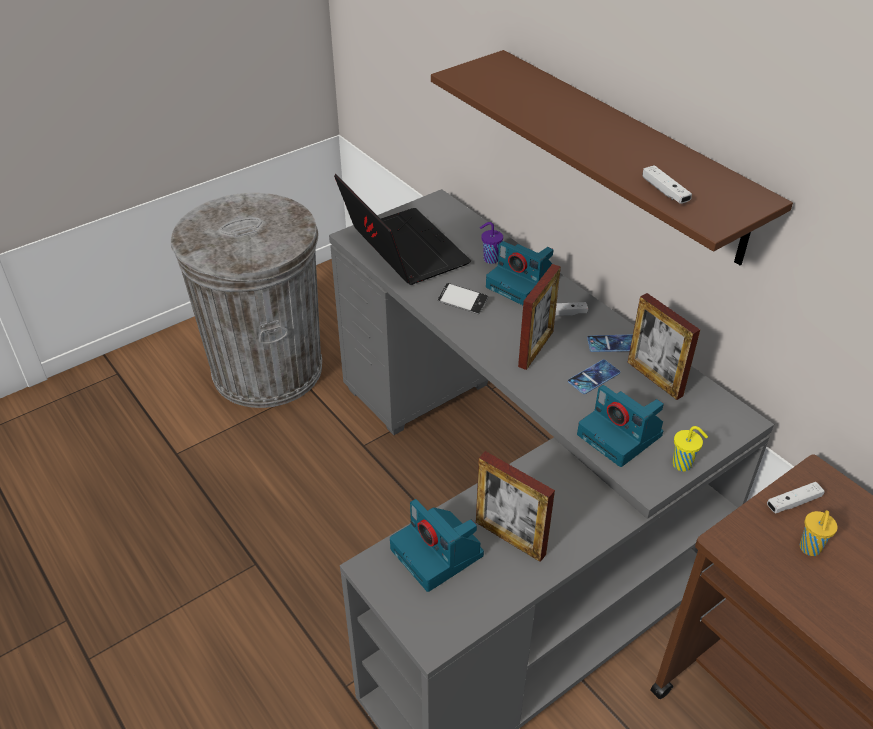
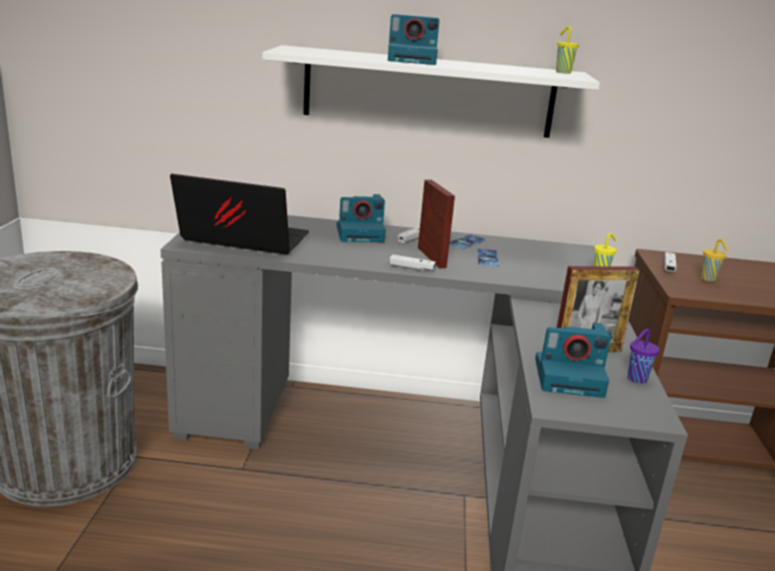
camera: 50 degrees left, 20 degrees down
brown shelf [431,50,793,265] -> white shelf [262,45,600,138]
phone [438,283,488,314] -> none
purple cup [480,222,503,264] -> purple cup moved to [628,329,660,383]
camera [577,385,664,467] -> camera moved to [388,14,439,65]
picture frame [628,293,700,400] -> none
white game controller [642,165,692,204] -> white game controller moved to [389,254,436,271]
none -> yellow cup [556,26,579,74]

